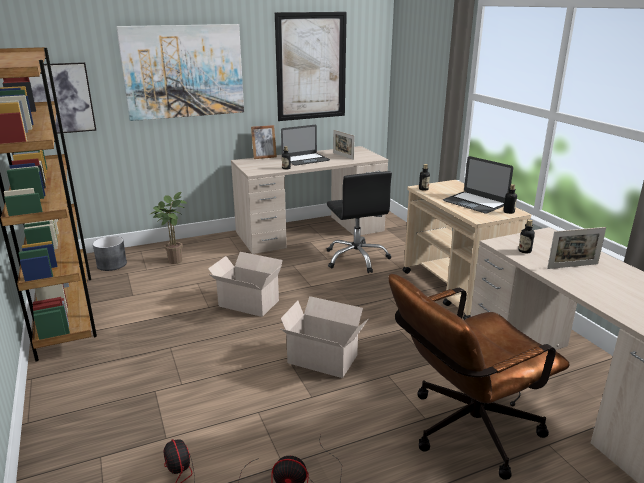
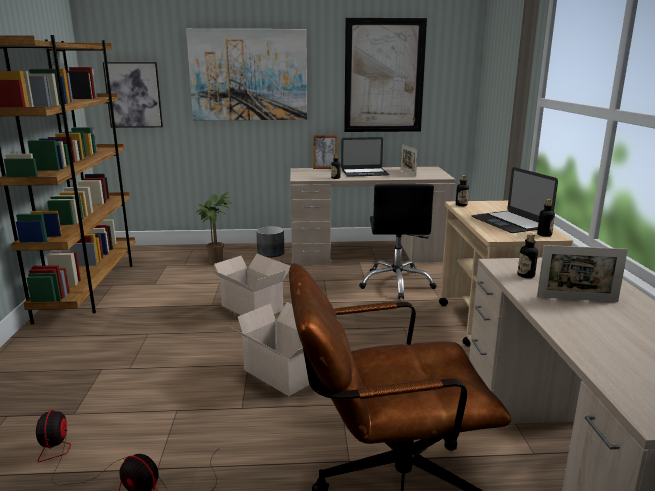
camera: 20 degrees right, 5 degrees down
grey planter [93,236,127,271] -> grey planter moved to [256,226,285,257]

